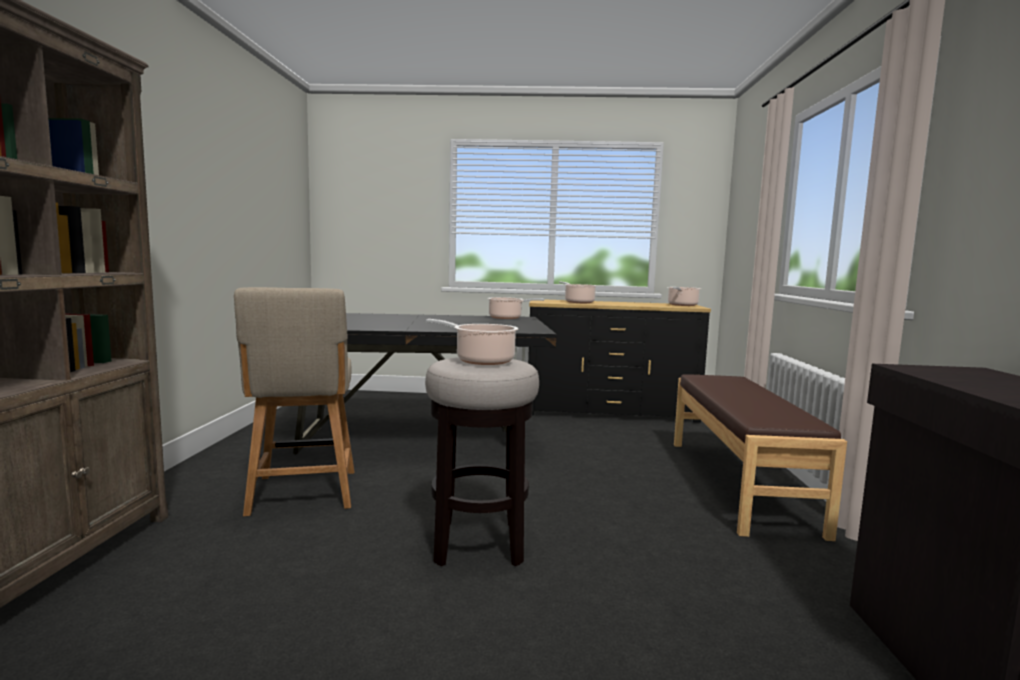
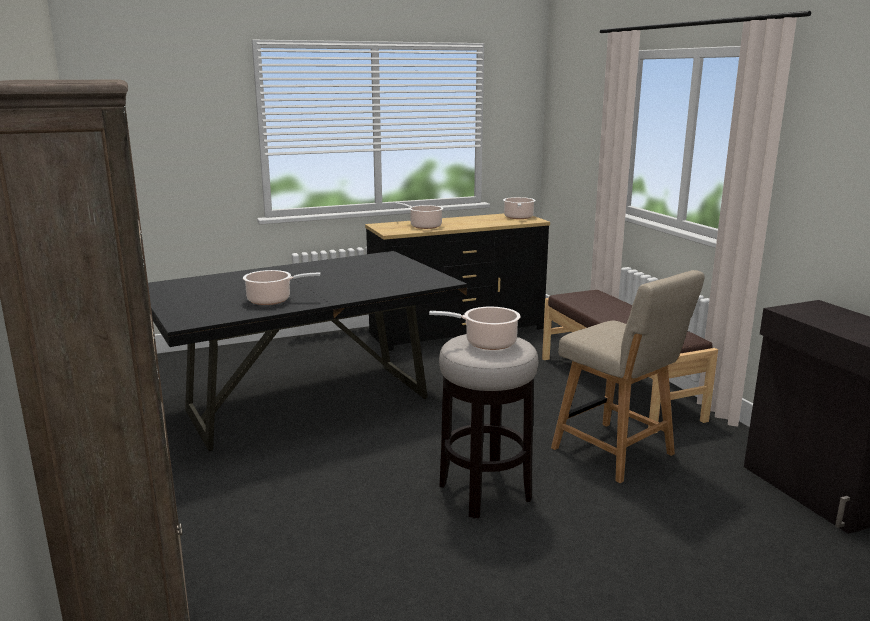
camera: 25 degrees left, 10 degrees up
beige chair [234,287,355,516] -> beige chair moved to [551,270,704,483]
cooking pot [488,297,544,319] -> cooking pot moved to [243,270,321,305]

